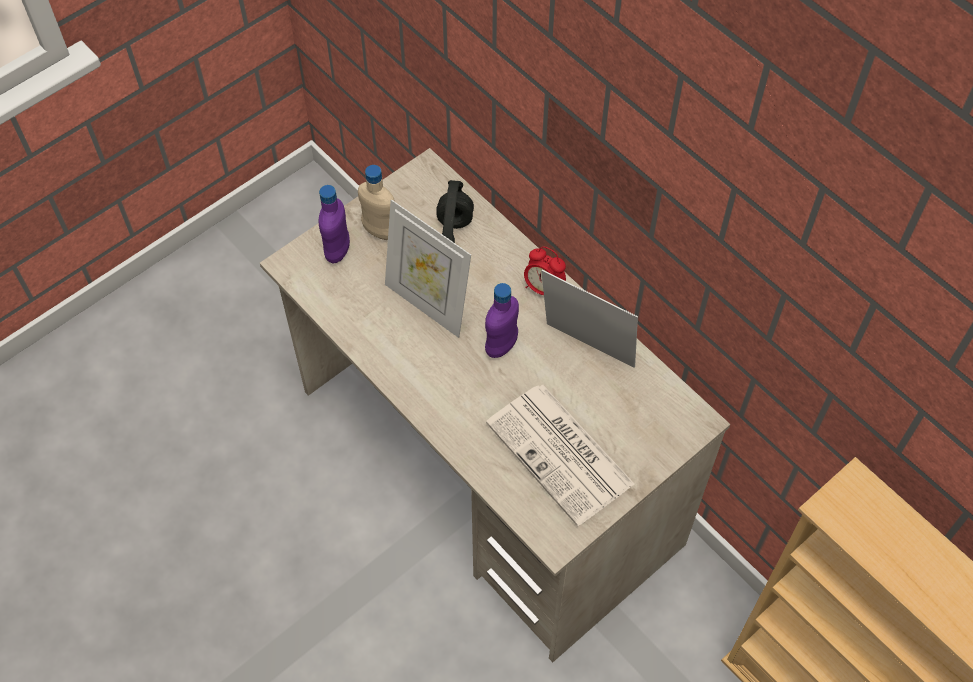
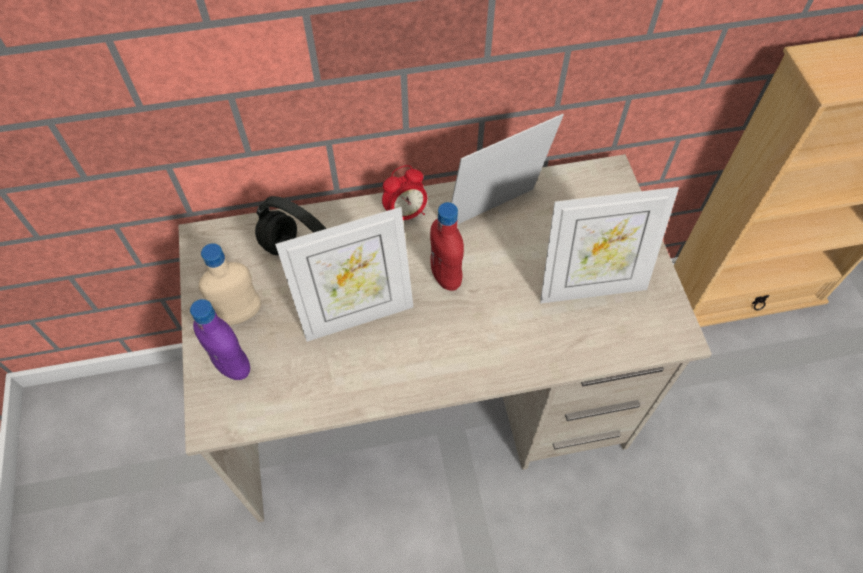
camera: 60 degrees left, 0 degrees up
purple bottle [485,283,519,358] -> red bottle [430,202,464,291]
newspaper [486,385,635,526] -> picture frame [540,187,679,304]

